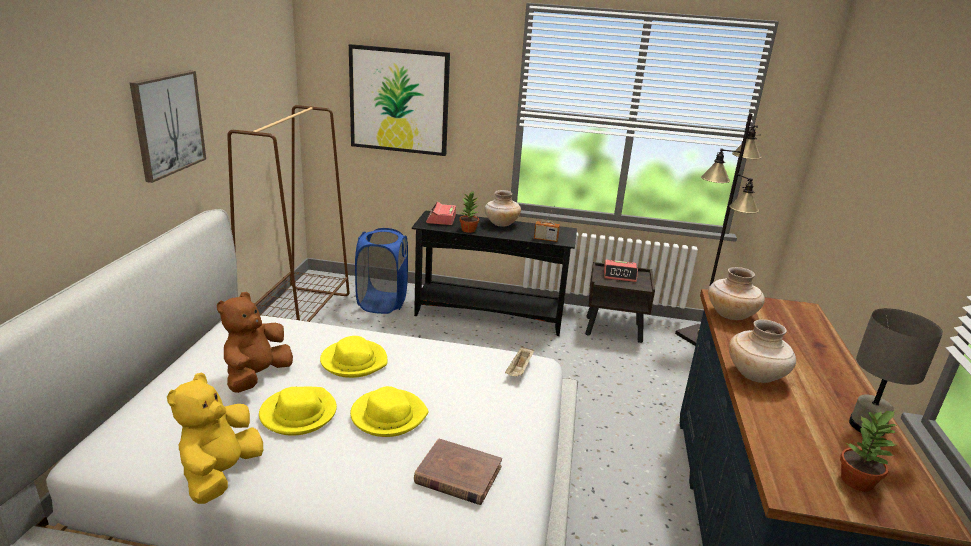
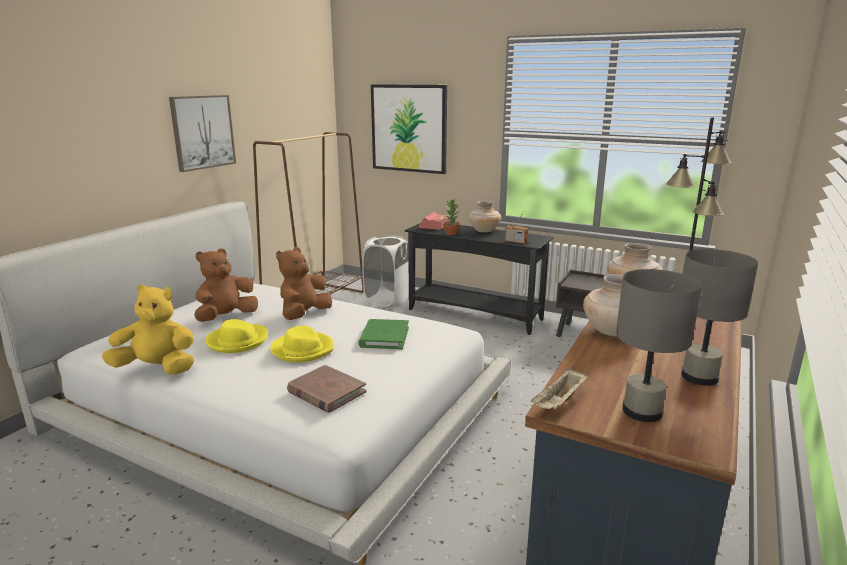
camera: 20 degrees right, 5 degrees down
yellow plush toy [167,373,263,504] -> yellow plush toy turned 60 degrees clockwise [102,284,194,375]
yellow hat [320,336,387,378] -> brown plush toy [276,247,332,320]
blue laundry basket [355,228,408,314] -> white laundry basket [362,235,409,306]
beige tray [505,346,534,376] -> beige tray moved to [531,368,587,410]
alarm clock [604,260,638,282] -> none
potted plant [840,411,897,492] -> grey table lamp [616,269,702,422]
none -> green book [358,319,409,349]

